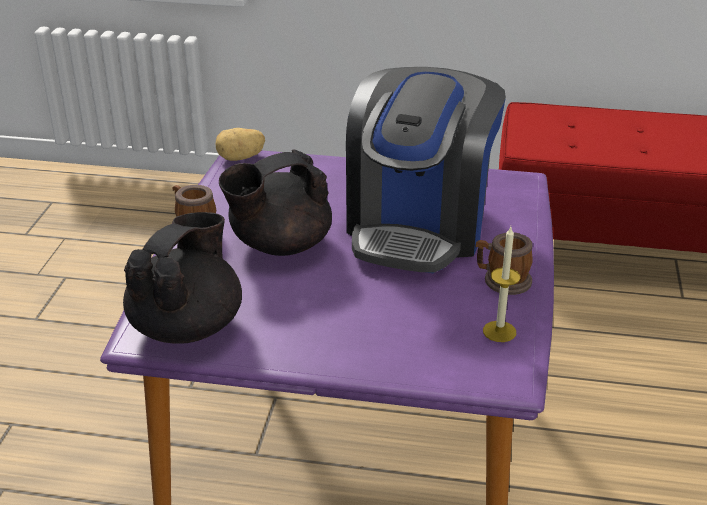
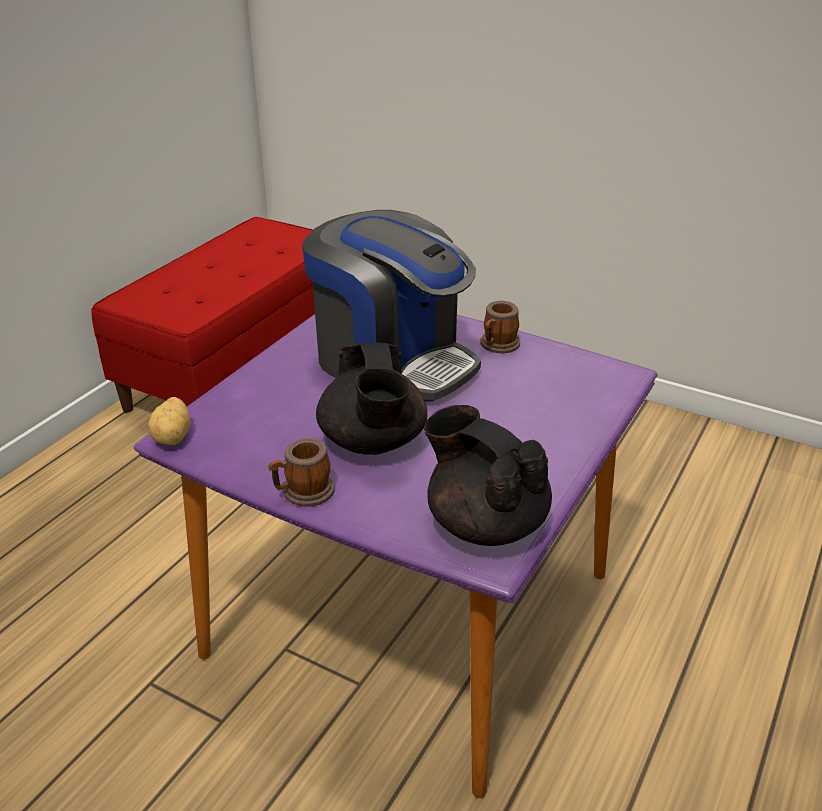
camera: 70 degrees left, 0 degrees up
candle [483,227,520,342] -> none

